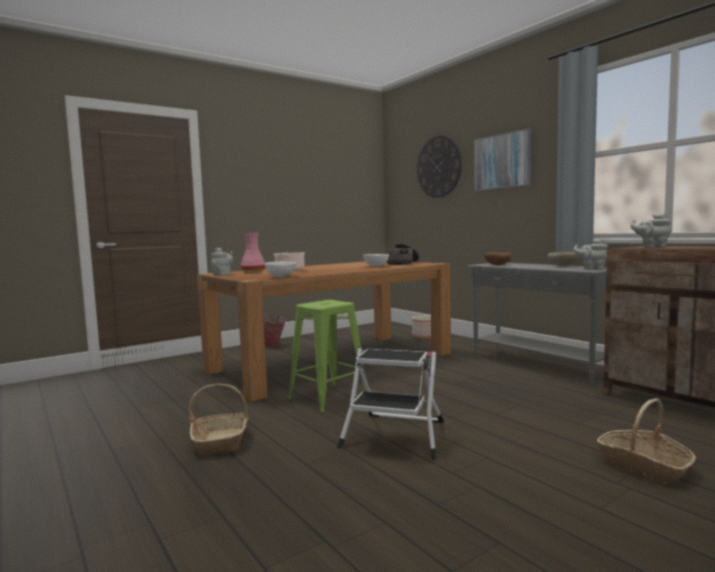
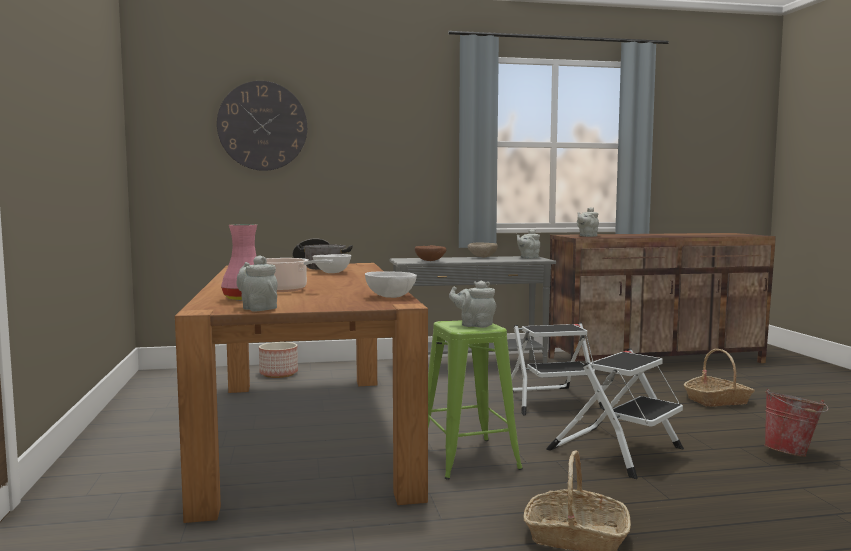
camera: 65 degrees left, 0 degrees up
bucket [263,312,286,347] -> bucket moved to [764,389,828,457]
picture [474,128,531,191] -> none
none -> grey teapot [449,281,496,328]
none -> step ladder [511,322,605,415]

